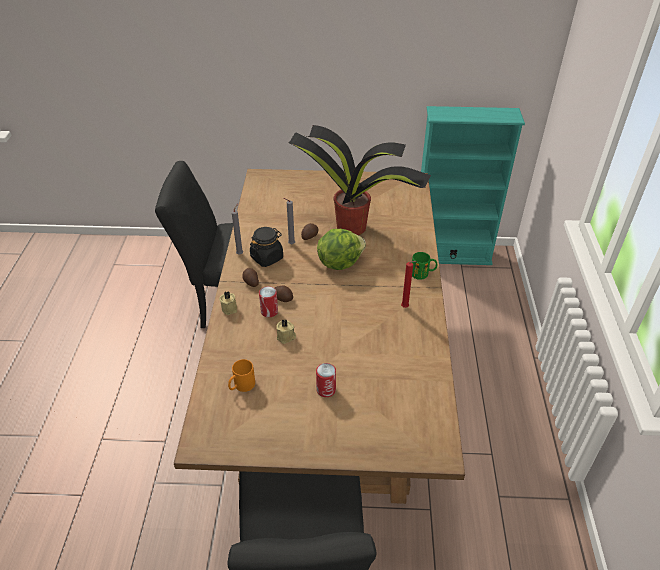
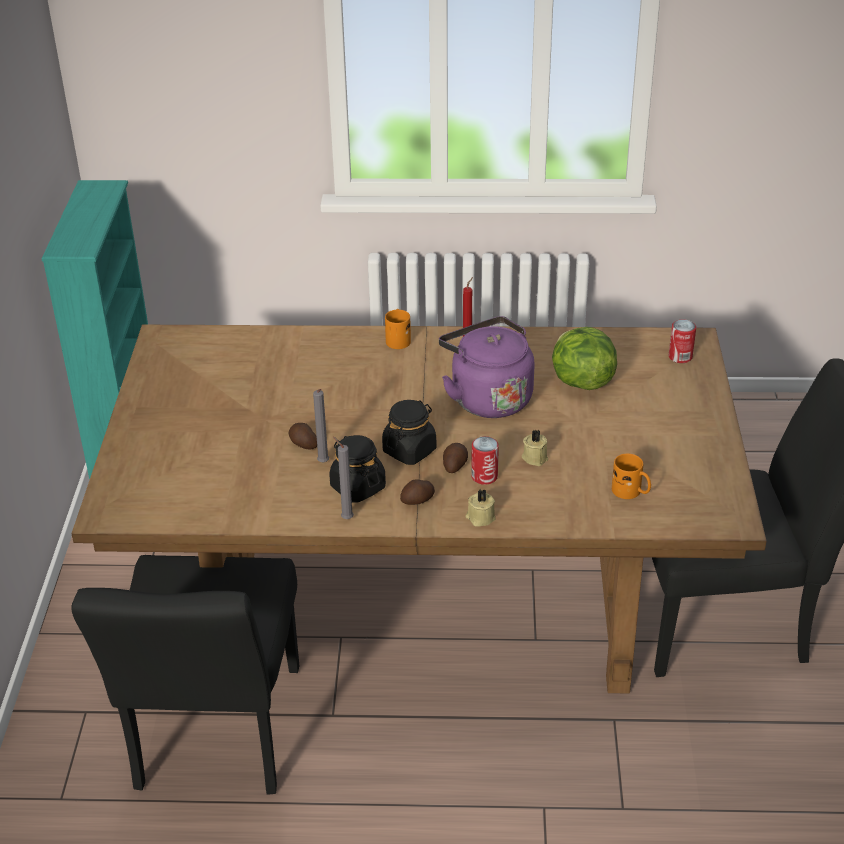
camera: 90 degrees left, 5 degrees down
potted plant [285,125,431,235] -> none
can [316,363,336,397] -> can moved to [669,319,696,363]
lettuce [317,229,366,270] -> lettuce moved to [552,327,617,390]
green mug [412,252,437,280] -> orange mug [385,309,411,349]
none -> black jar [382,400,436,465]
none -> purple kettle [439,316,535,418]

